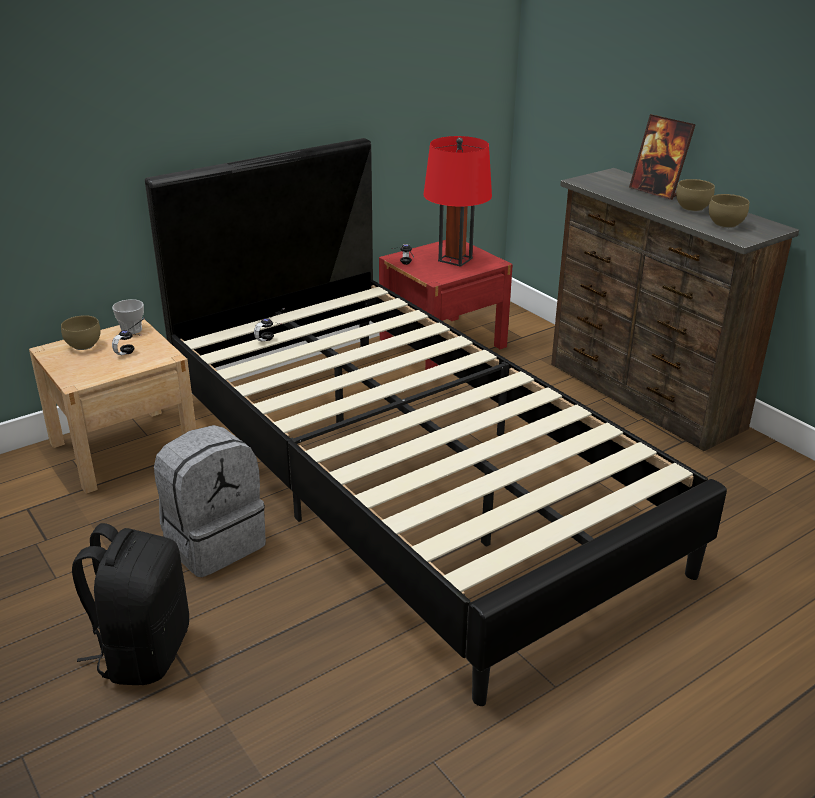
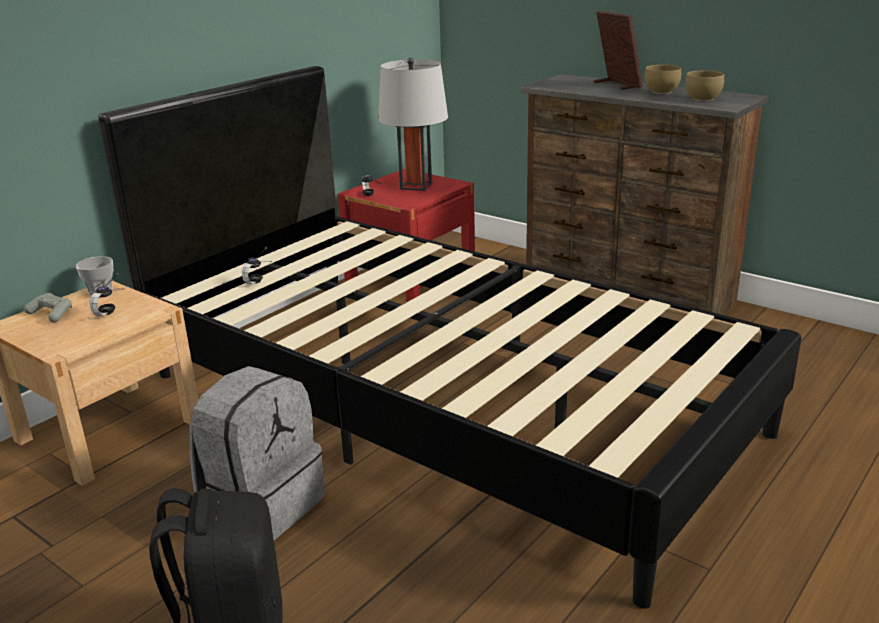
camera: 15 degrees left, 5 degrees down
brown bowl [61,315,101,350] -> grey game controller [24,293,72,322]
red table lamp [423,136,492,267] -> grey table lamp [378,58,448,191]
picture frame [629,114,696,200] -> picture frame turned 150 degrees counterclockwise [594,11,643,90]

